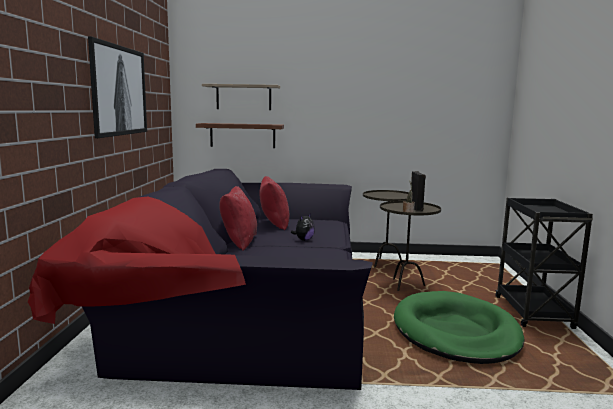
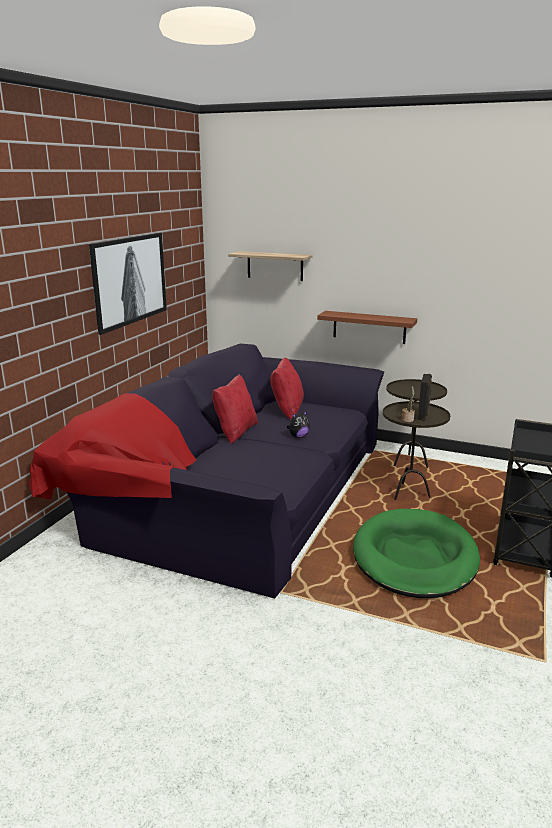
camera: 20 degrees right, 10 degrees up
brown shelf [196,123,284,148] -> brown shelf moved to [317,311,417,344]

